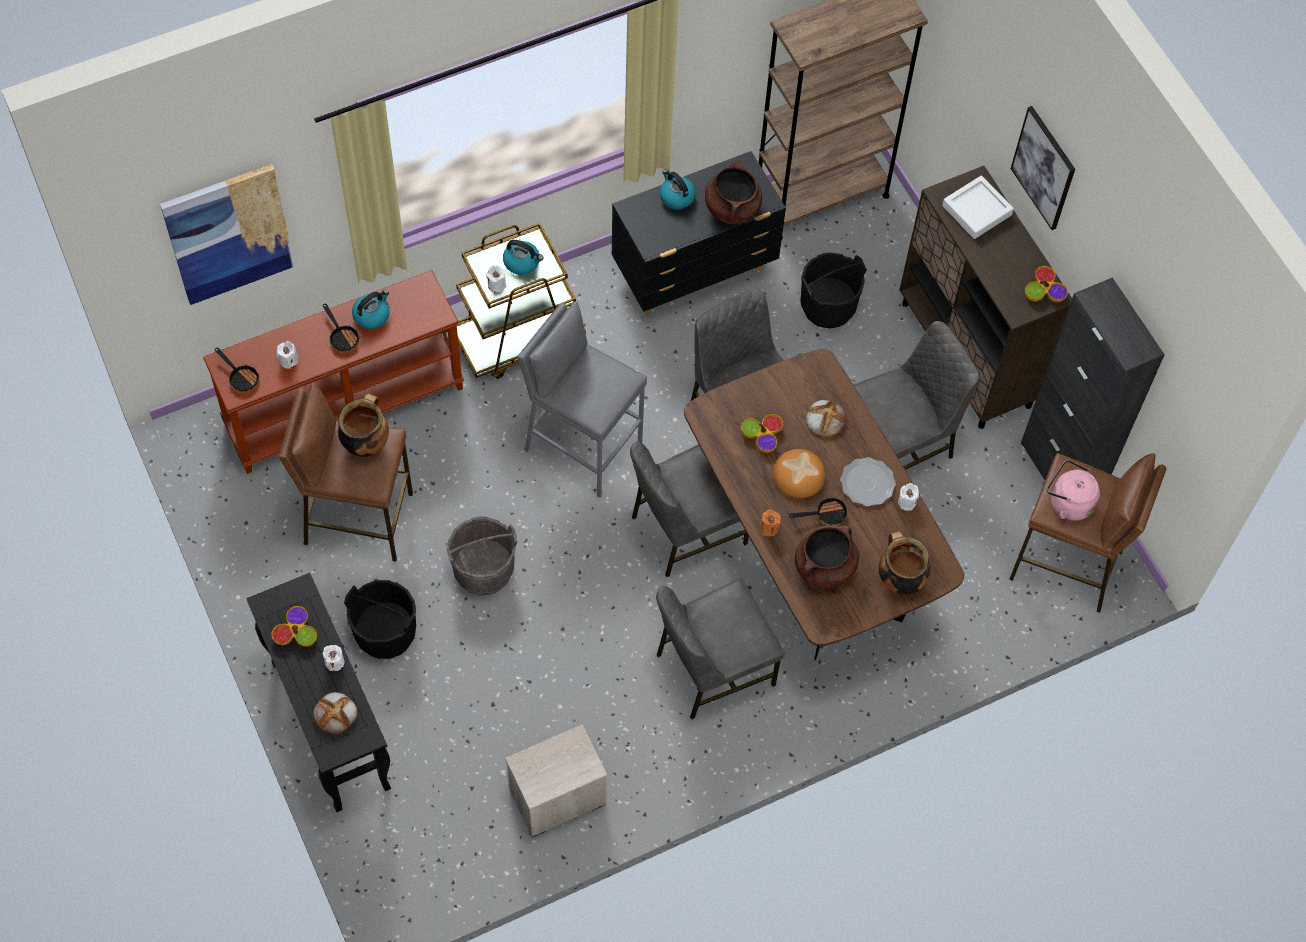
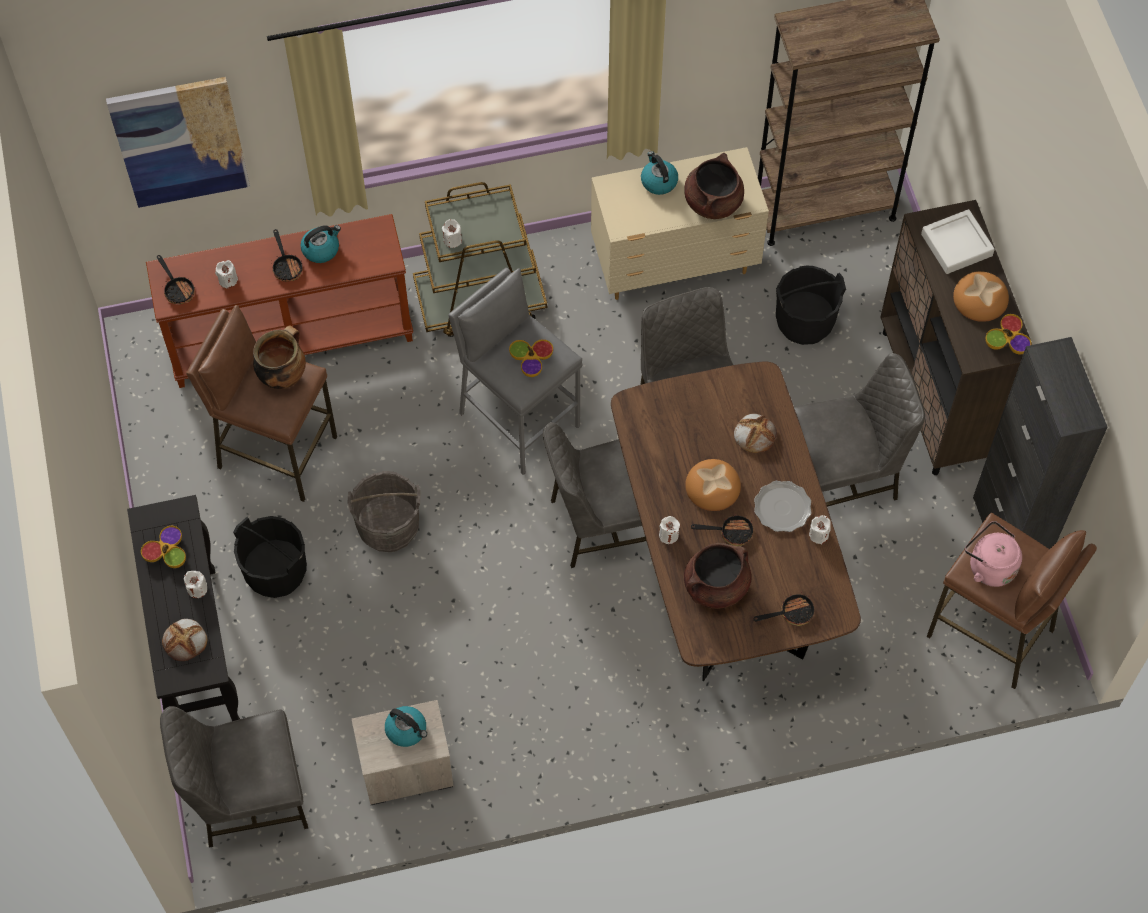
camera: 15 degrees right, 0 degrees up
kettle [503,240,543,275] -> kettle moved to [385,706,427,747]
black dresser [612,151,786,316] -> beige dresser [591,147,769,300]
grey chair [656,578,785,720] -> grey chair moved to [160,706,308,848]
bowl [741,414,783,453] -> bowl moved to [509,339,553,377]
orange candle [760,510,781,537] -> white candle [659,516,680,544]
cooking pot [879,531,930,594] -> frying pan [753,592,814,626]
picture [1011,106,1075,230] -> none
none -> bread [953,271,1009,322]

